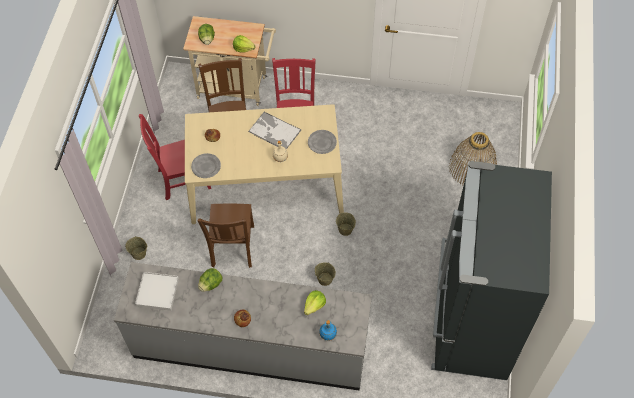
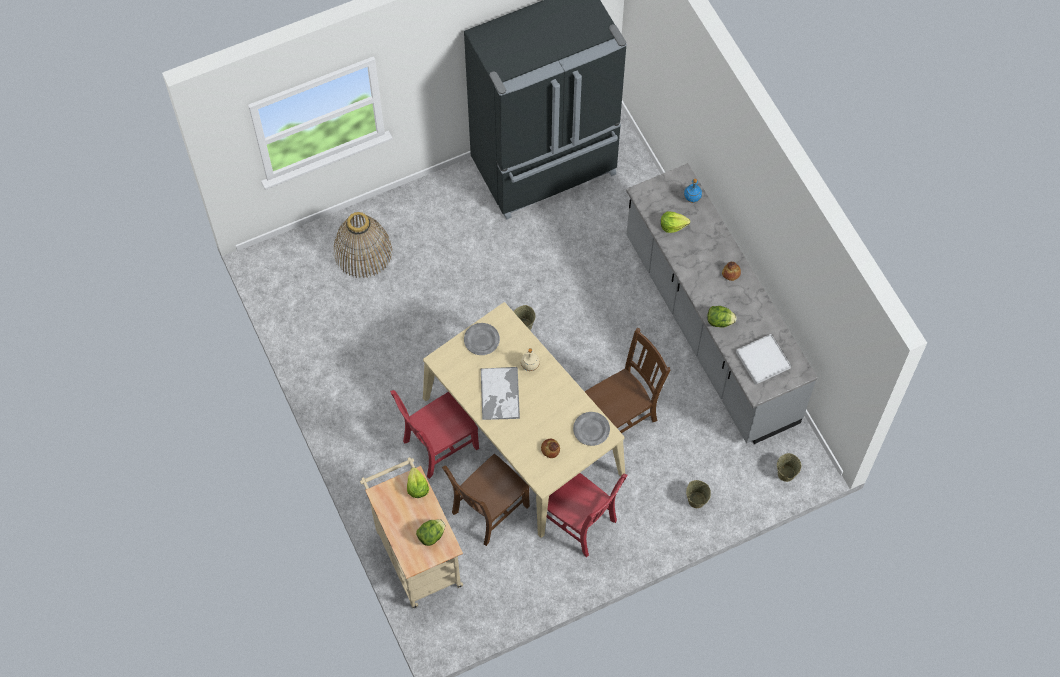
camera: 125 degrees left, 5 degrees up
beige bucket [315,262,336,286] -> beige bucket moved to [777,453,801,482]

